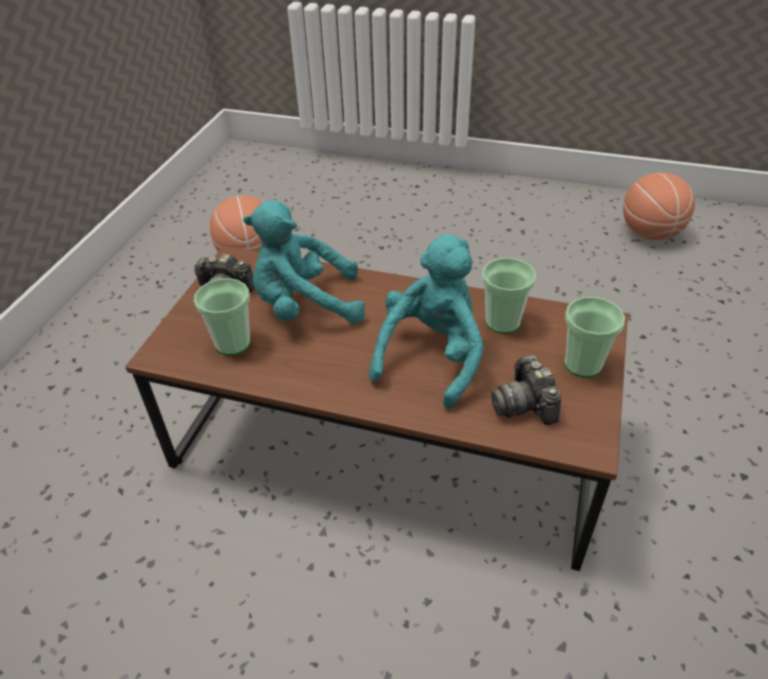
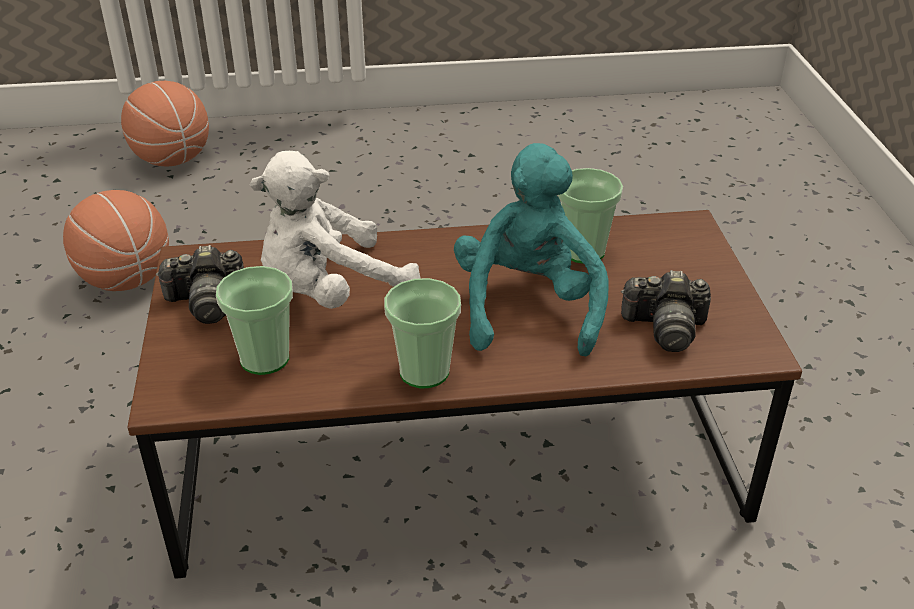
camera: 25 degrees left, 5 degrees down
turquoise plush toy [243,201,365,324] -> white plush toy [250,151,420,309]
camera [491,354,561,425] -> camera turned 45 degrees counterclockwise [621,270,711,352]
cup [564,297,625,378] -> cup moved to [384,278,461,388]
basketball [623,172,695,240] -> basketball moved to [121,81,209,167]

